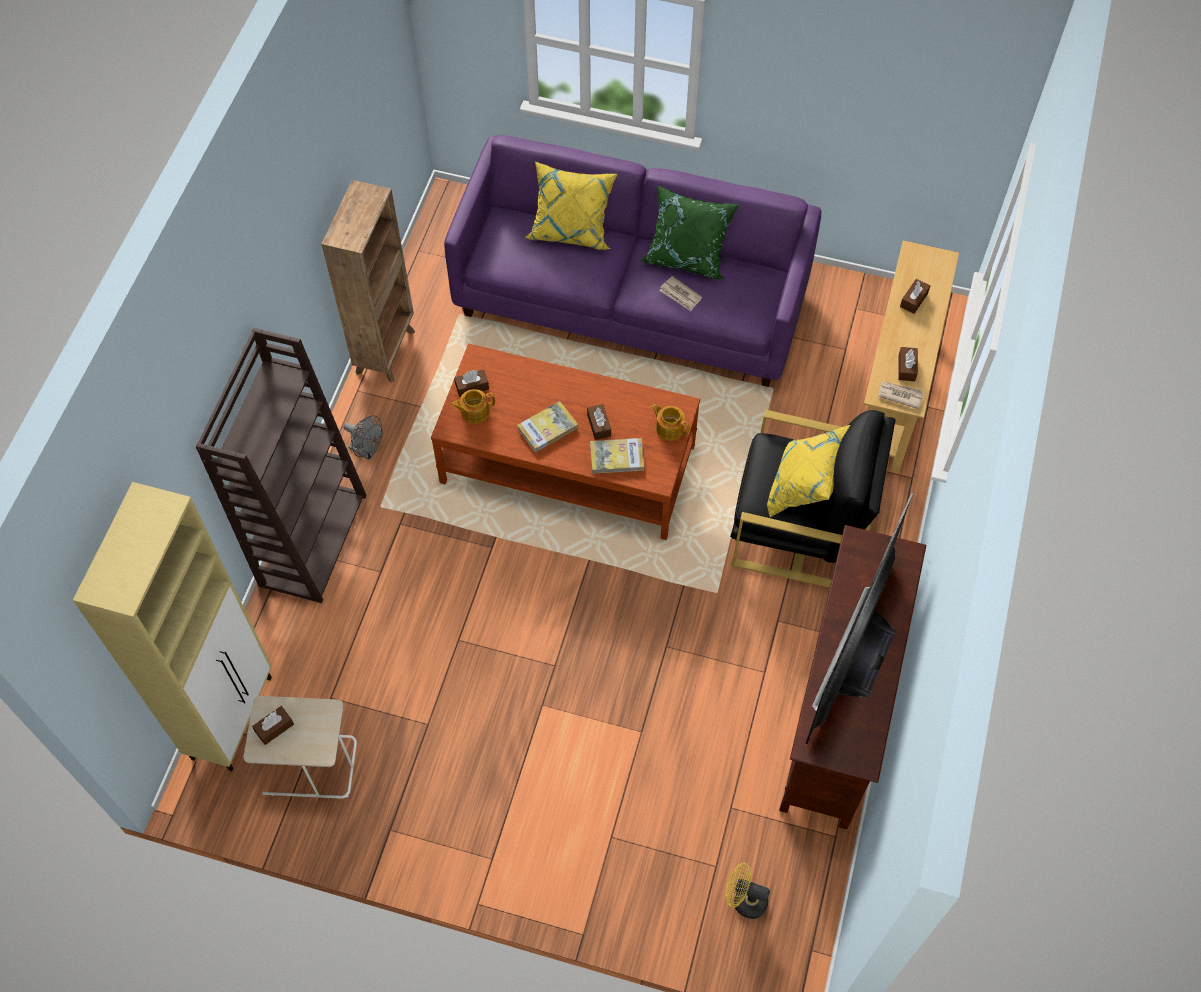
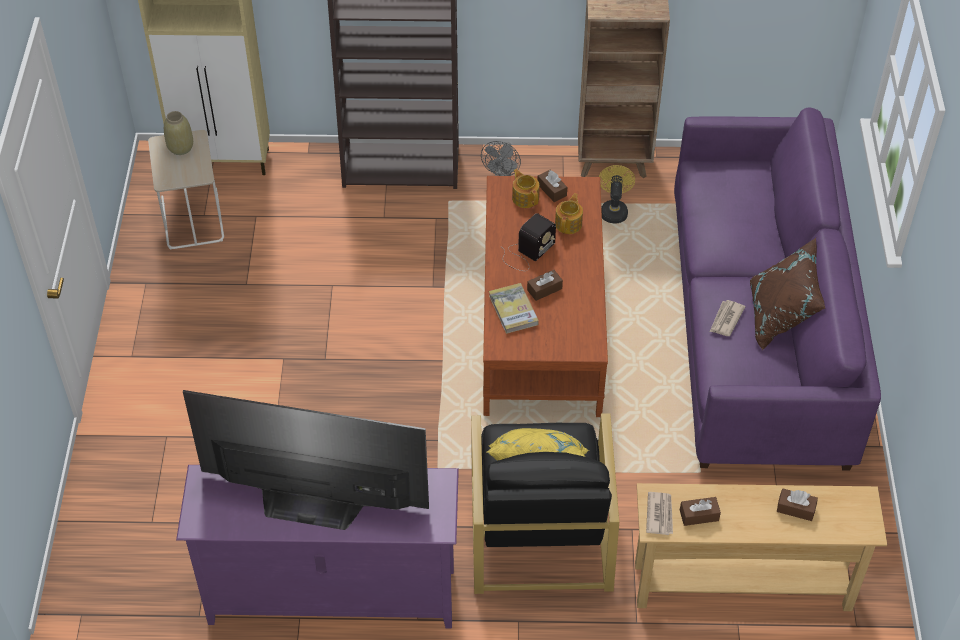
camera: 75 degrees right, 10 degrees down
brown tissue box [252,706,294,745] -> beige vase [164,111,193,155]
book [517,401,578,453] -> radio [500,213,556,271]
yellow pillow [525,161,617,250] -> none
green pillow [640,185,740,279] -> brown pillow [750,238,825,350]
teapot [651,404,690,441] -> teapot moved to [555,193,583,234]
yellow fan [726,863,770,919] -> yellow fan moved to [599,165,635,223]
brown tv stand [779,525,926,830] -> purple tv stand [176,465,459,629]

